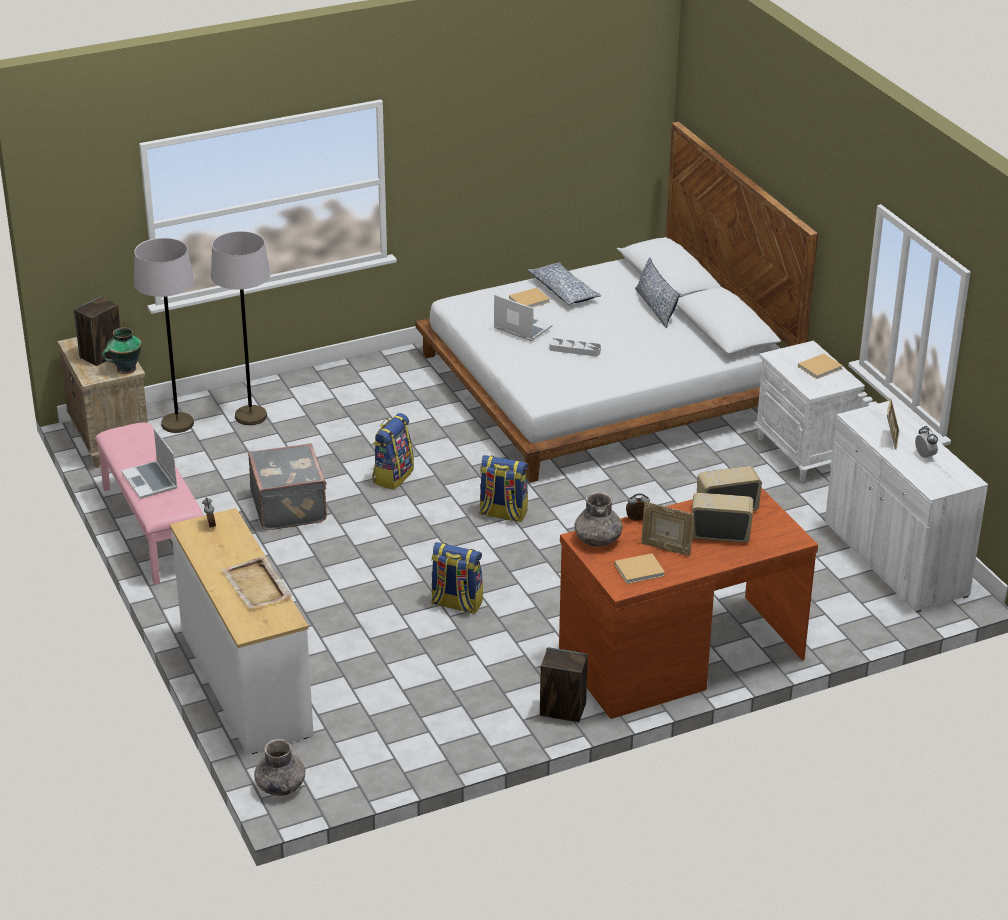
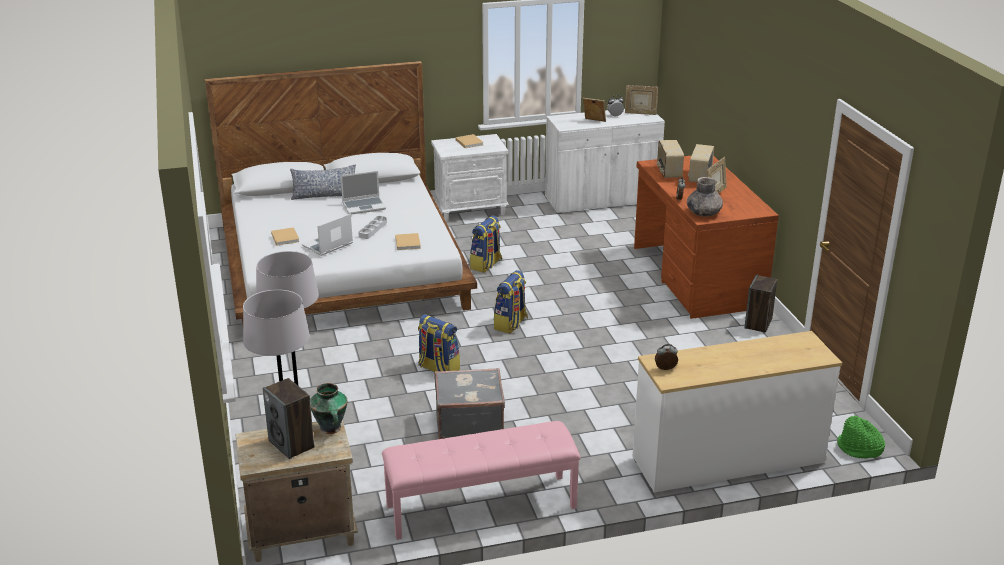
camera: 80 degrees left, 5 degrees down
laptop [121,428,177,499] -> laptop moved to [341,171,386,215]
beige tray [221,556,293,609] -> none
grey vase [254,739,305,796] -> green hat [837,415,885,458]
backpack [431,542,483,614] -> backpack moved to [470,215,502,273]
pillow [527,262,601,306] -> none
beige book [614,553,665,584] -> beige book moved to [395,233,421,250]
none -> picture frame [625,85,658,115]

